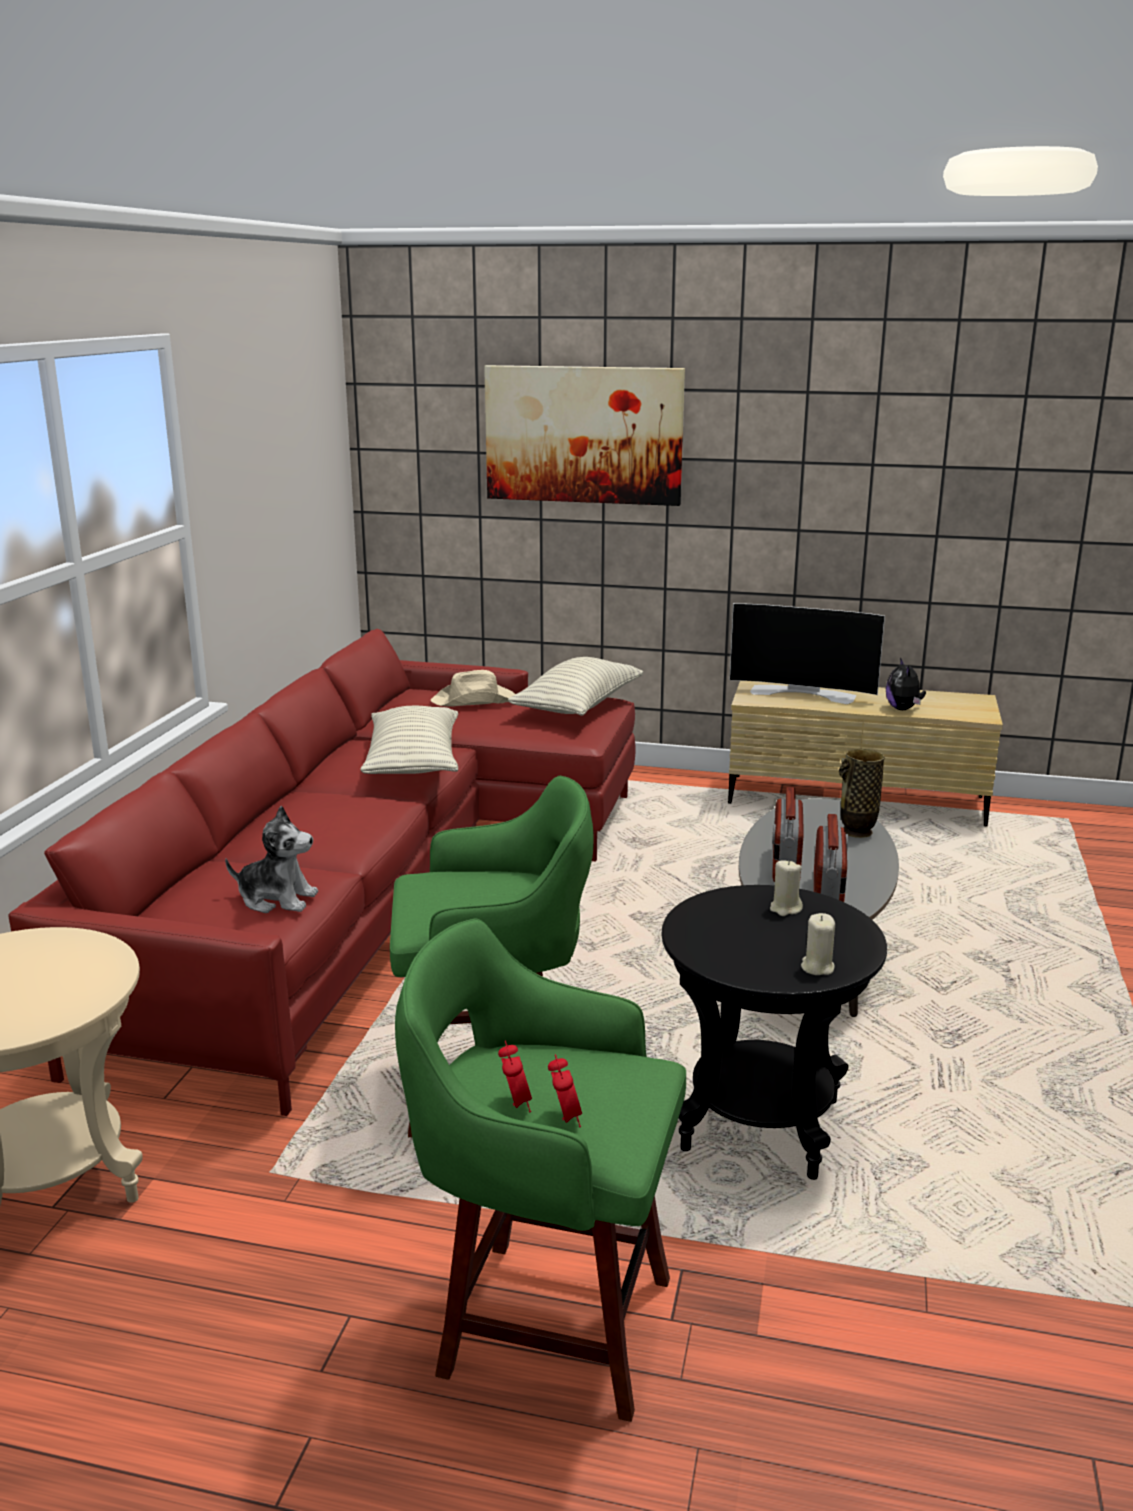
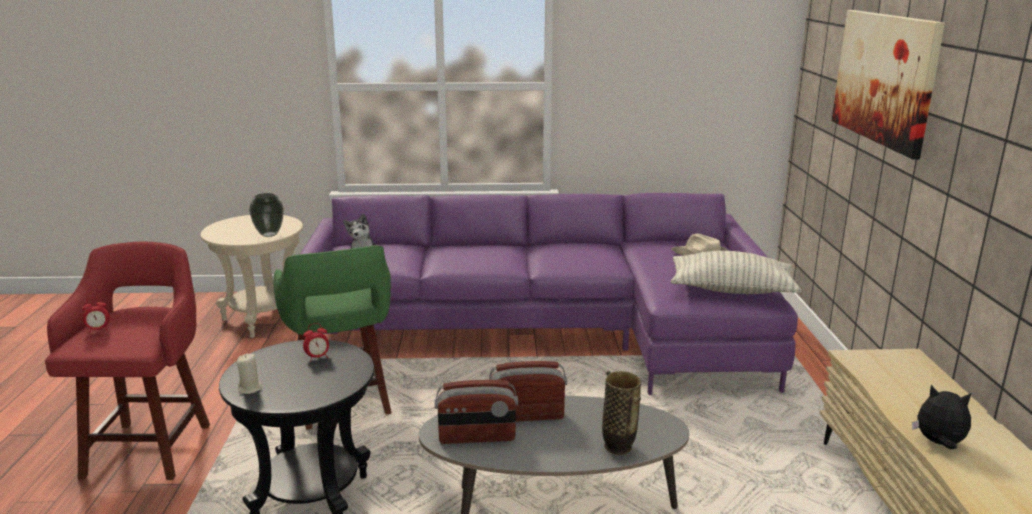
camera: 75 degrees right, 0 degrees up
red sofa [8,629,636,1116] -> purple sofa [300,193,798,395]
pillow [360,706,458,774] -> none
green stool [395,918,686,1422] -> red stool [45,242,210,480]
alarm clock [498,1041,532,1112] -> alarm clock moved to [303,323,329,362]
television [729,603,885,704] -> none
beige candle [770,860,803,916] -> none
plush toy [886,658,926,710] -> plush toy turned 45 degrees clockwise [912,385,971,449]
none -> vase [249,193,284,237]

